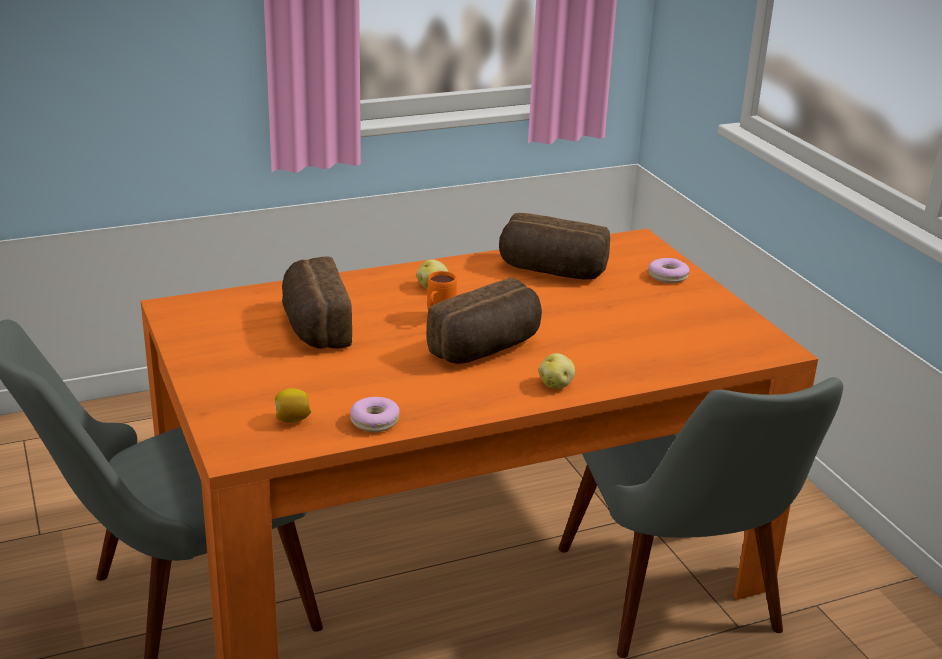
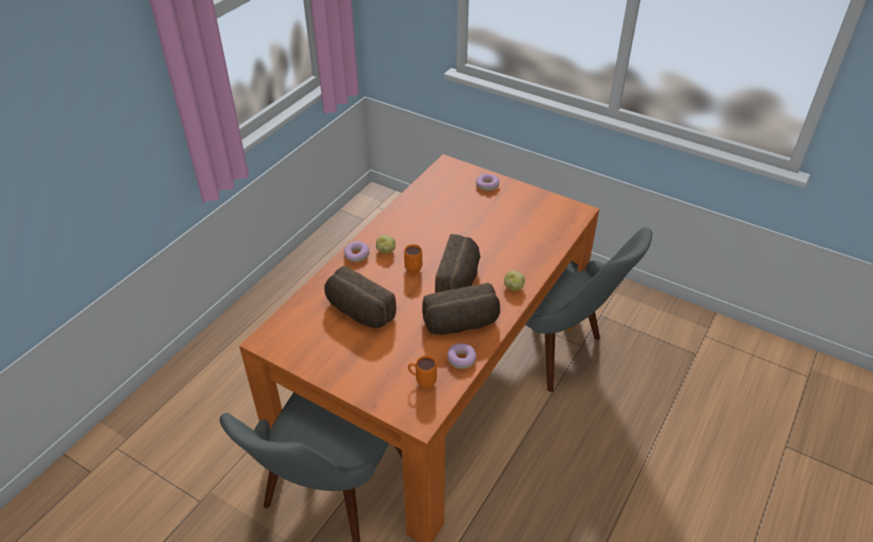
camera: 35 degrees left, 15 degrees up
lemon [275,388,312,423] -> orange mug [408,356,437,388]
bread [499,213,610,279] -> bread moved to [422,283,500,334]
none -> donut [344,241,369,262]

